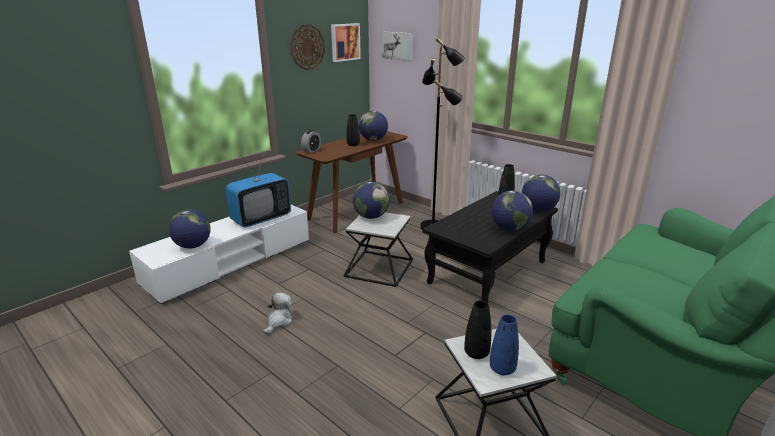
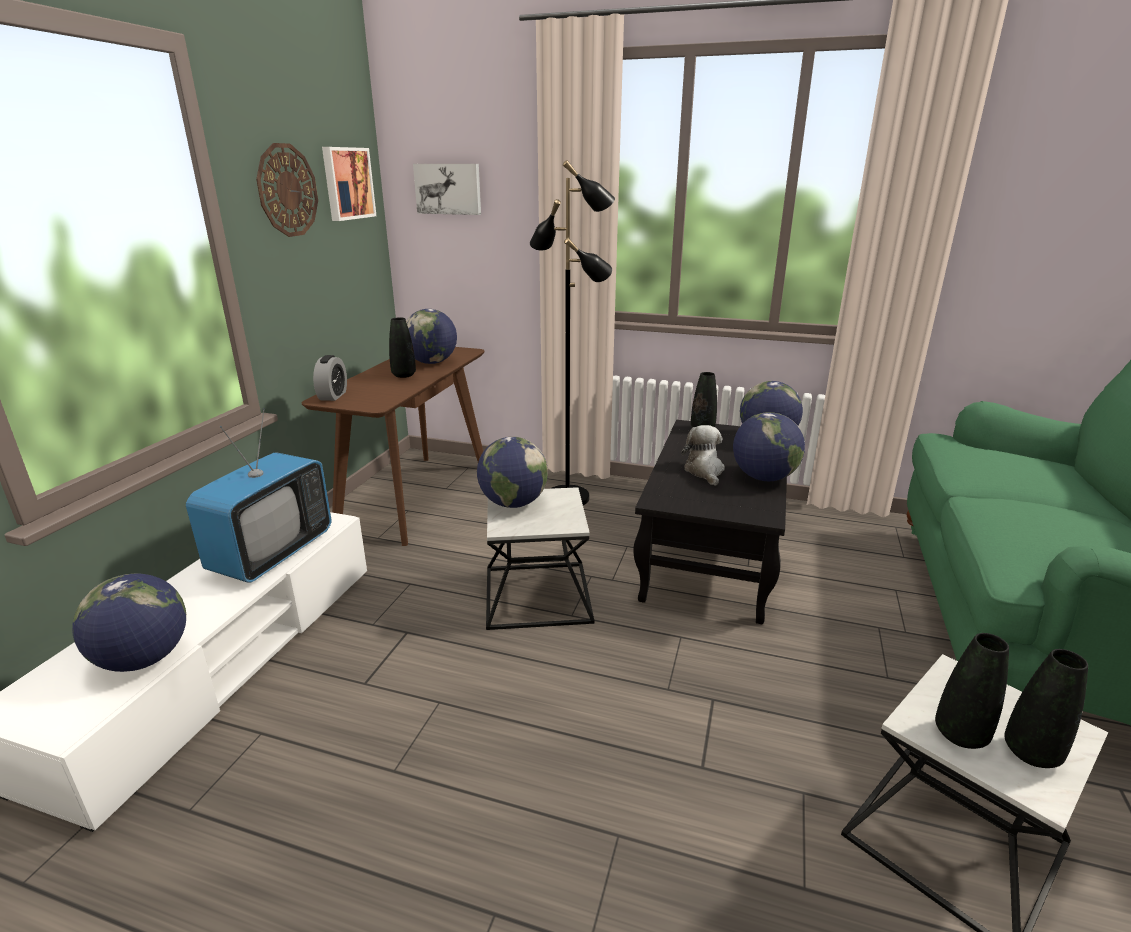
camera: 25 degrees left, 0 degrees up
plush toy [263,293,292,335] -> plush toy moved to [681,425,725,486]
blue vase [490,314,519,376] -> black vase [1004,649,1088,768]

